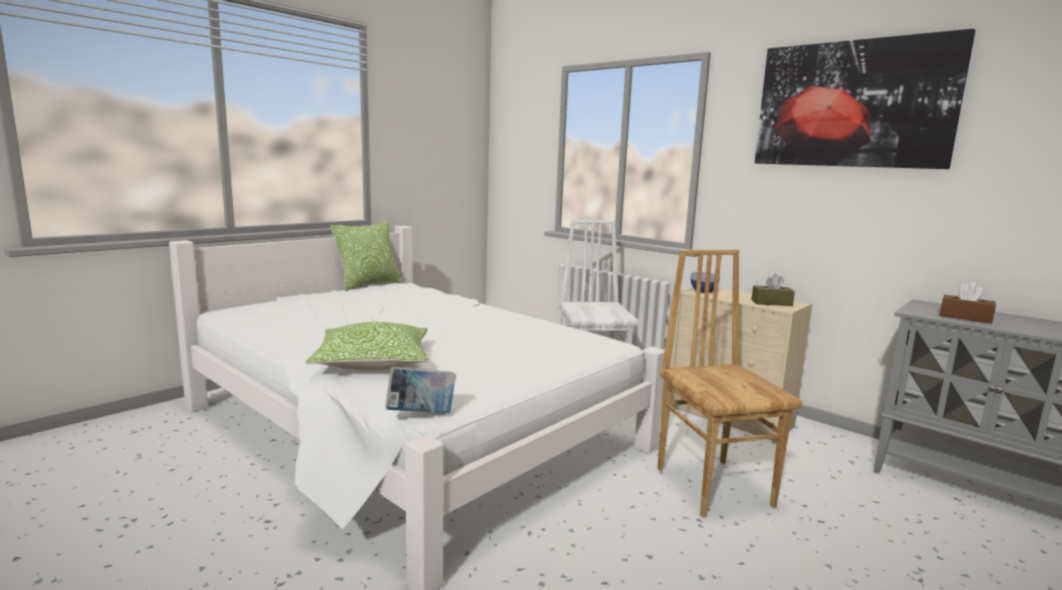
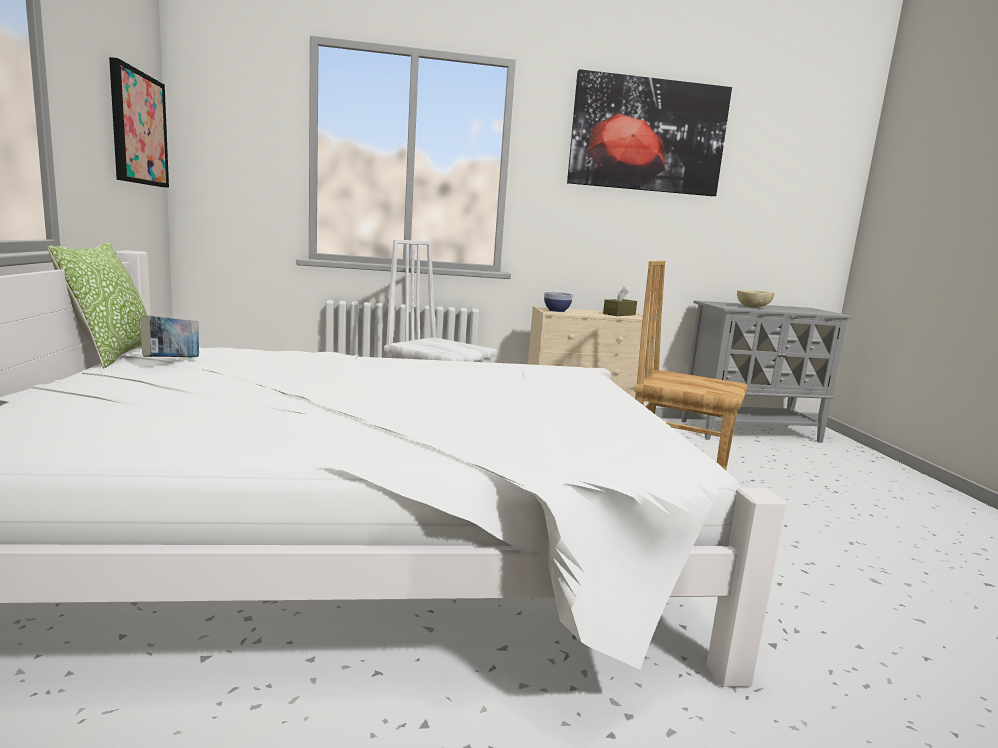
camera: 50 degrees left, 0 degrees up
pillow [305,322,428,370] -> none
book [385,367,456,413] -> book moved to [140,315,199,357]
brown tissue box [940,282,996,324] -> beige bowl [737,290,774,308]
none -> picture [109,57,169,188]

